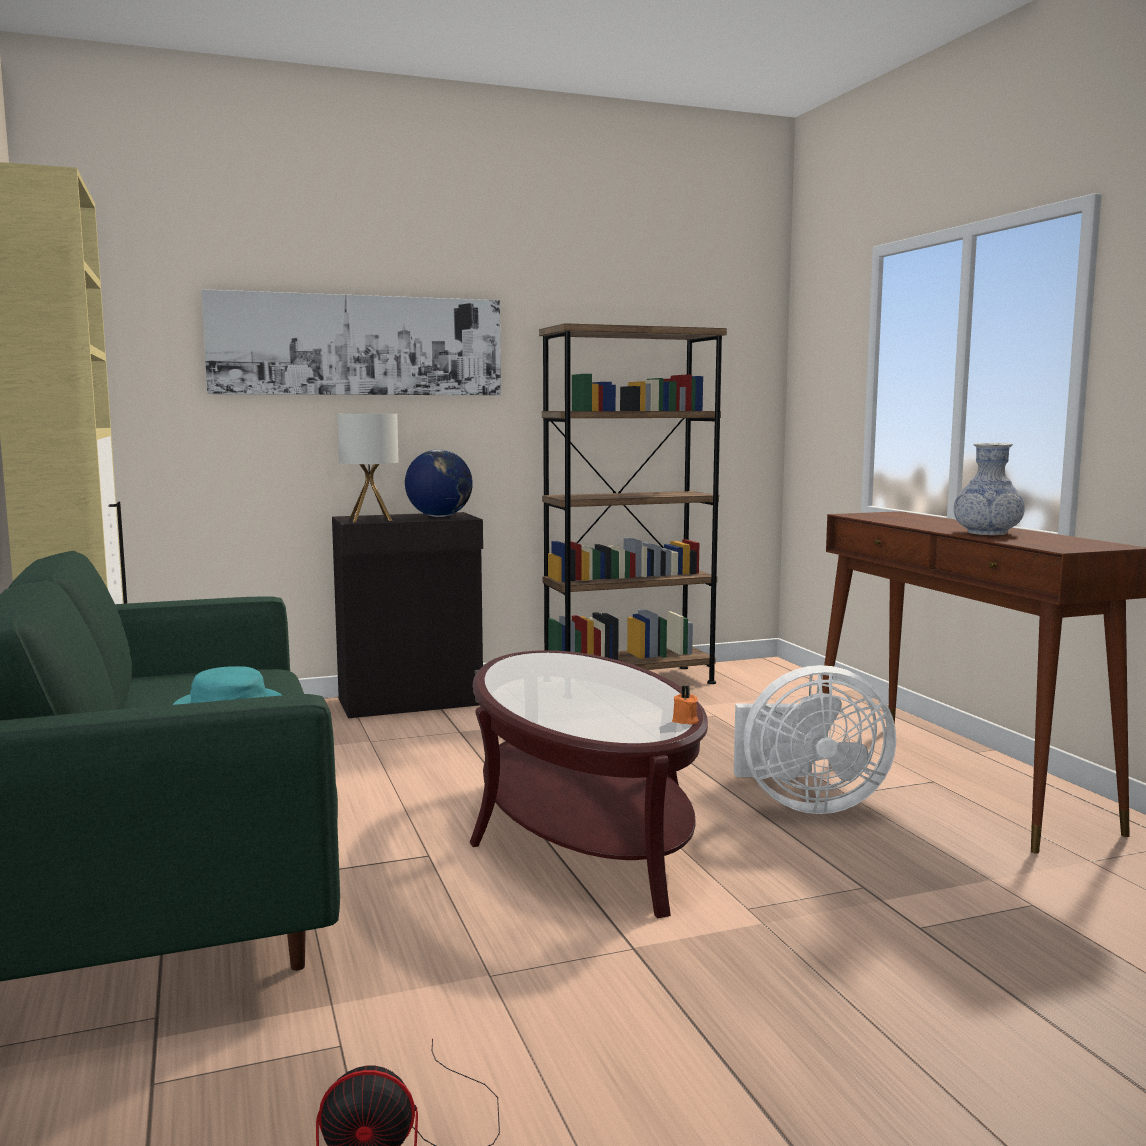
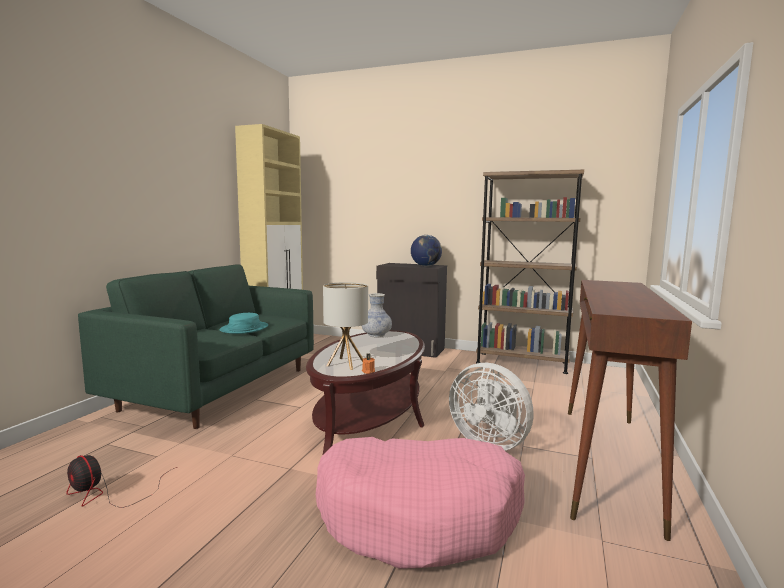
camera: 40 degrees right, 0 degrees up
picture [202,289,501,395] -> none
table lamp [337,414,398,522] -> table lamp moved to [323,282,368,370]
vase [954,443,1025,535] -> vase moved to [362,293,392,337]
none -> pink dog bed [315,437,525,569]

